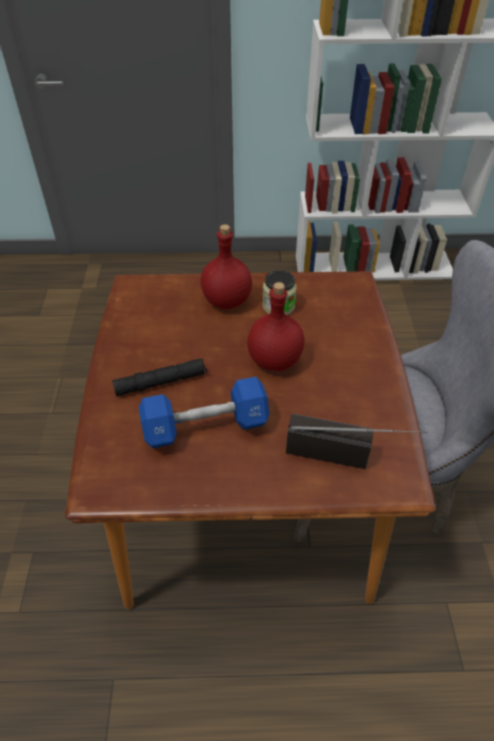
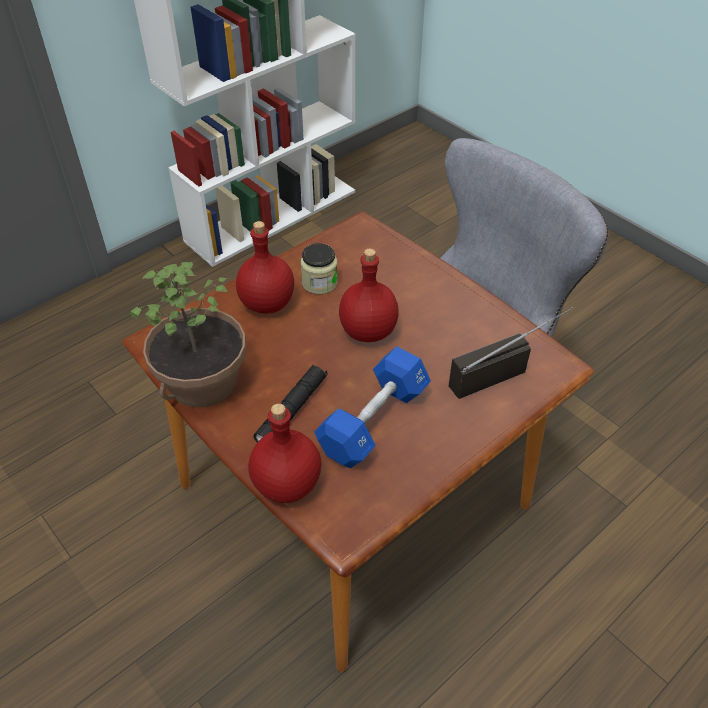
camera: 40 degrees left, 0 degrees up
none -> potted plant [130,262,246,407]
none -> red bottle [248,403,322,503]

